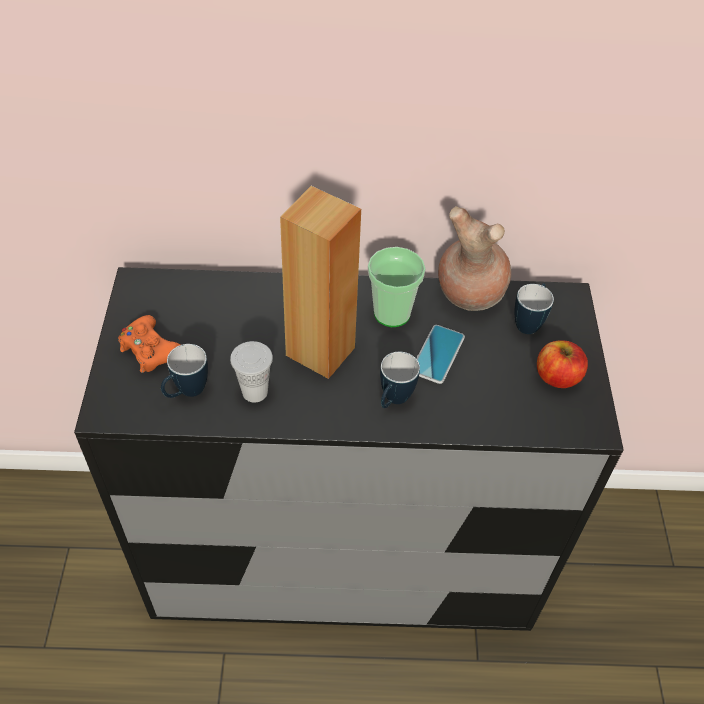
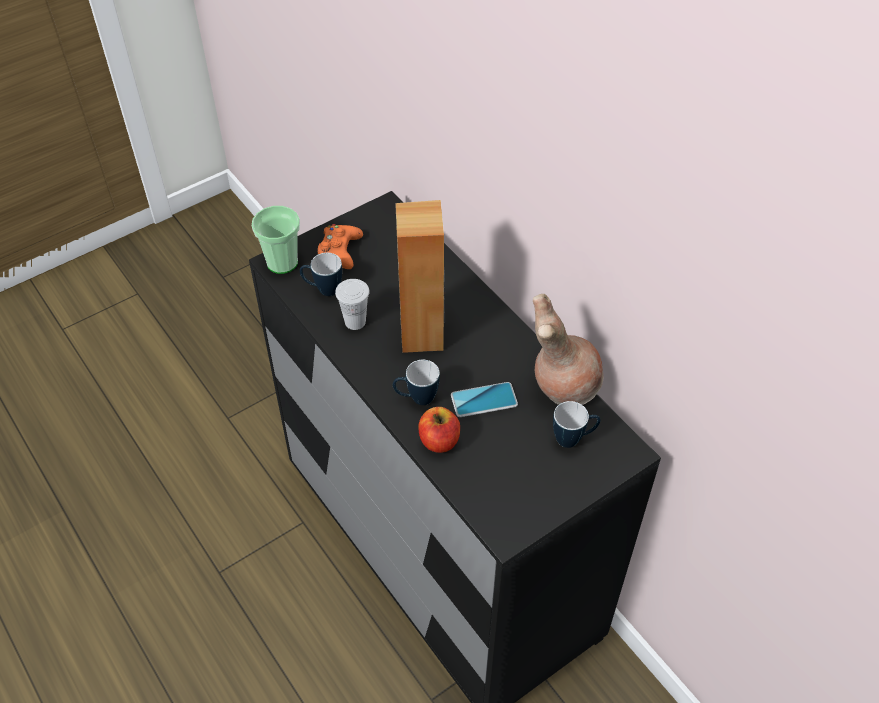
camera: 55 degrees right, 0 degrees up
cup [368,247,426,327] -> cup moved to [252,206,300,274]
apple [537,340,588,388] -> apple moved to [418,407,460,453]

